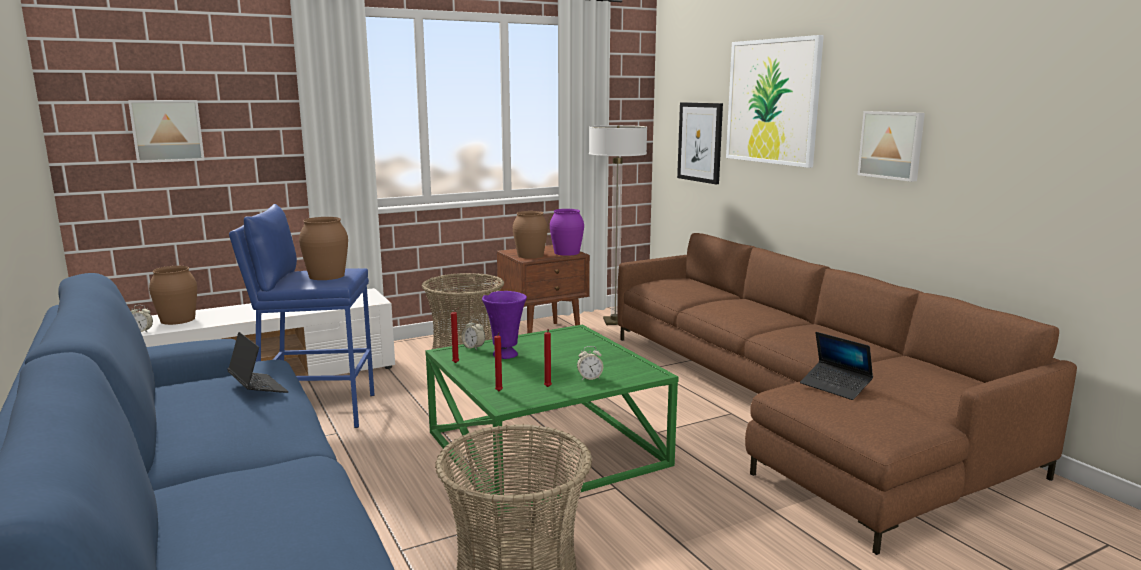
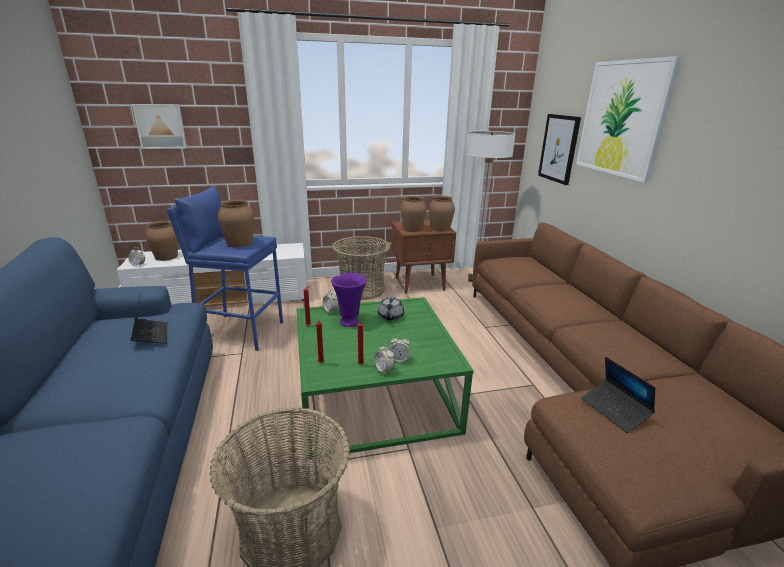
camera: 15 degrees right, 10 degrees up
purple vase [550,209,584,256] -> brown vase [429,196,455,232]
picture [857,111,925,182] -> none
none -> alarm clock [374,344,395,374]
none -> grey teapot [378,296,404,321]

